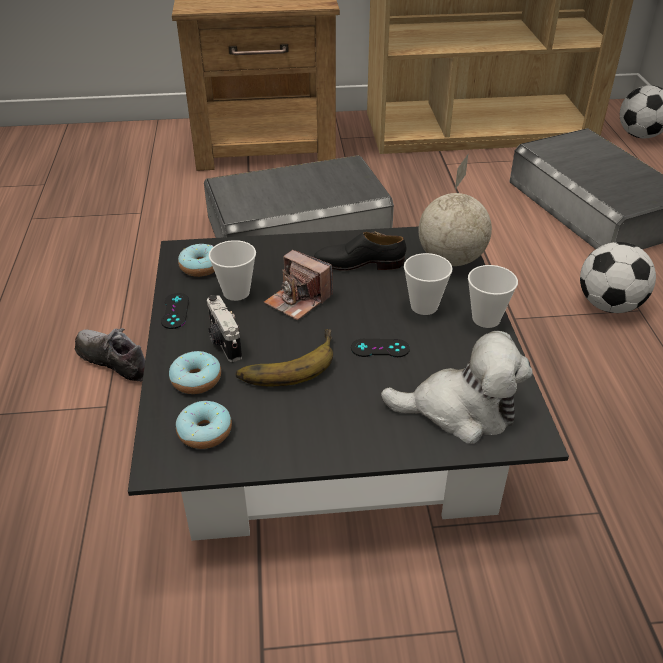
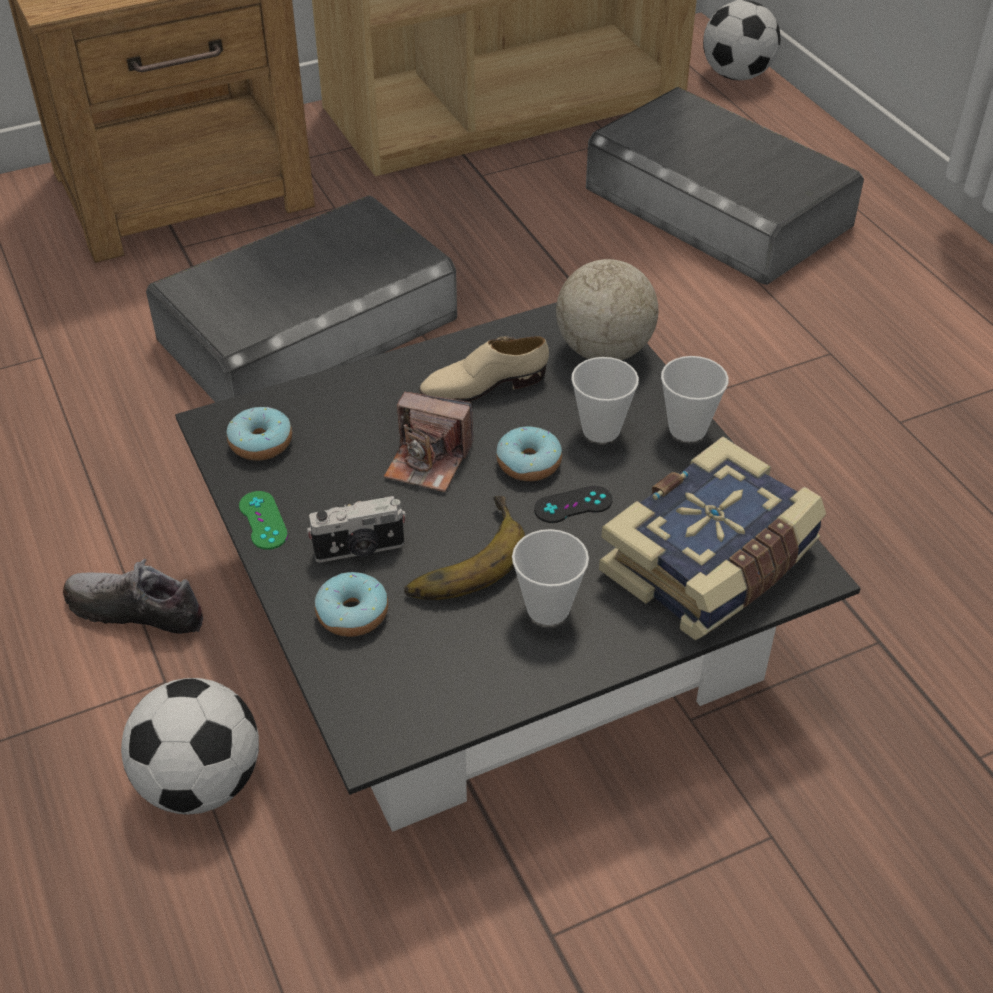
camera: 20 degrees left, 5 degrees up
black game controller [161,293,189,329] -> green game controller [239,491,288,550]
donut [176,401,232,449] -> donut moved to [496,426,562,481]
camera [207,295,242,362] -> camera turned 60 degrees counterclockwise [307,496,406,562]
cup [209,240,256,301] -> cup moved to [512,529,589,625]
black shoe [313,232,406,271] -> beige shoe [419,336,549,402]
plush toy [381,331,533,444] -> book [599,437,826,640]
football [580,242,656,313] -> football moved to [121,678,259,814]

